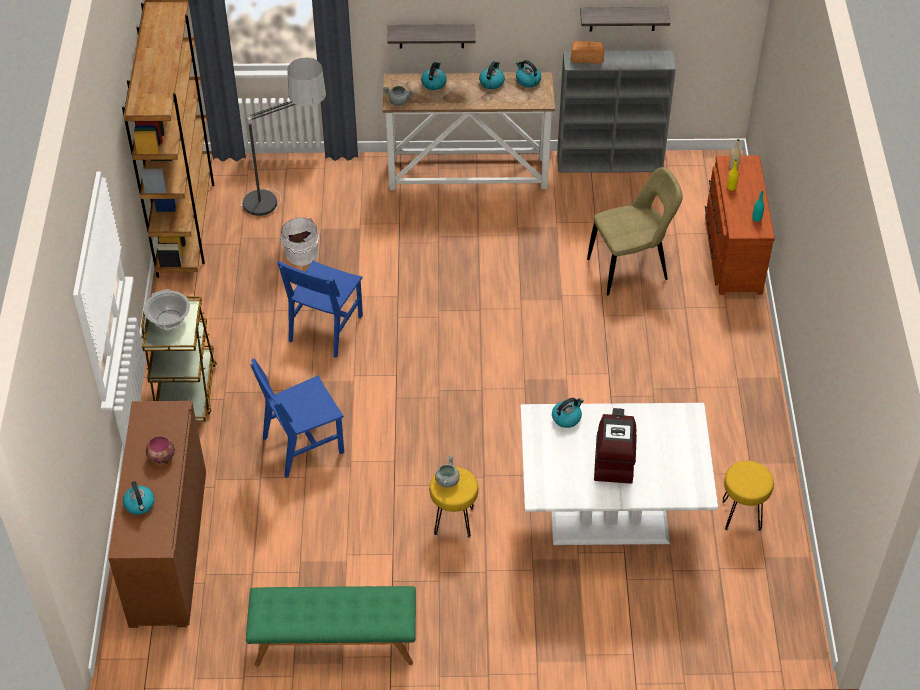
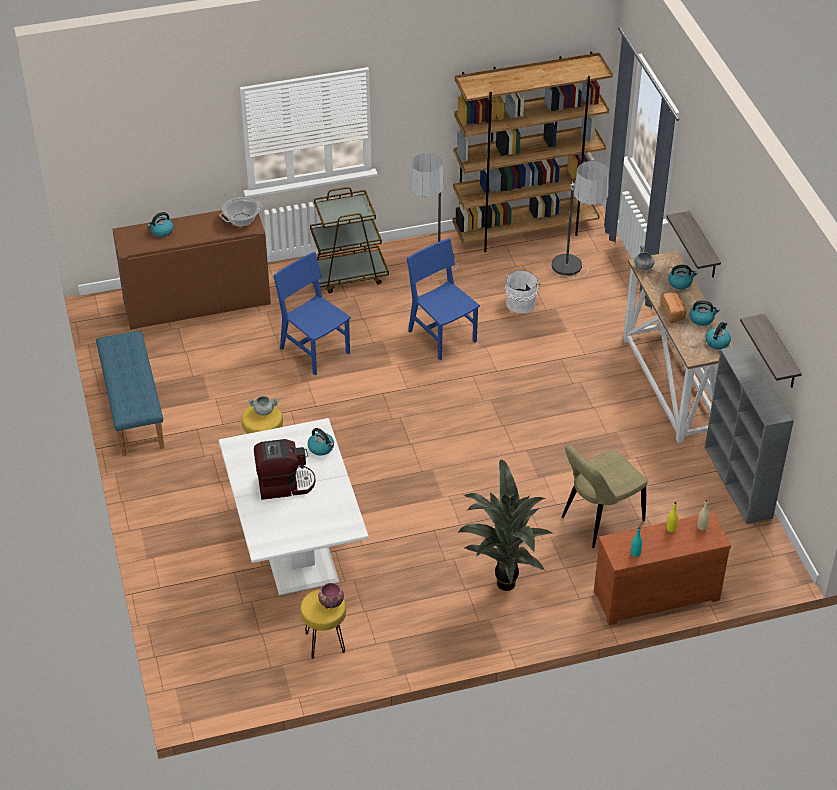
camera: 75 degrees right, 5 degrees down
cooking pot [144,289,190,330] -> cooking pot moved to [219,197,263,227]
bowl [146,436,175,464] -> bowl moved to [318,583,344,608]
green bench [246,586,416,667] -> blue bench [96,331,164,456]
blue chair [277,260,363,358] -> blue chair turned 45 degrees clockwise [407,238,480,360]
bread [571,41,604,64] -> bread moved to [661,293,686,323]
beige chair [587,167,683,295] -> beige chair turned 90 degrees clockwise [562,444,648,548]
none -> floor lamp [410,153,458,273]
none -> potted plant [459,460,552,591]

